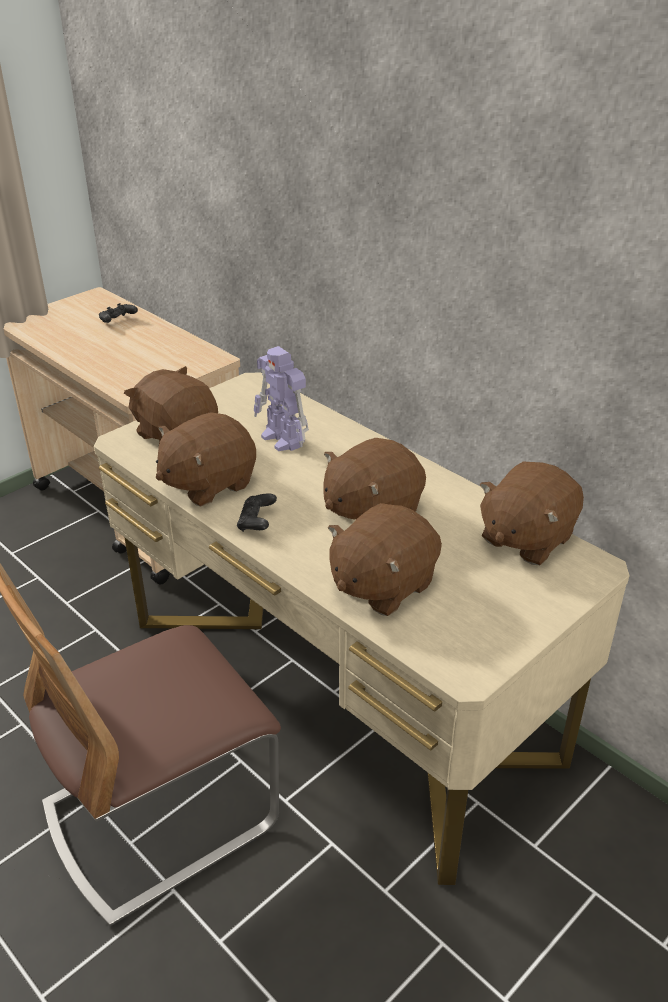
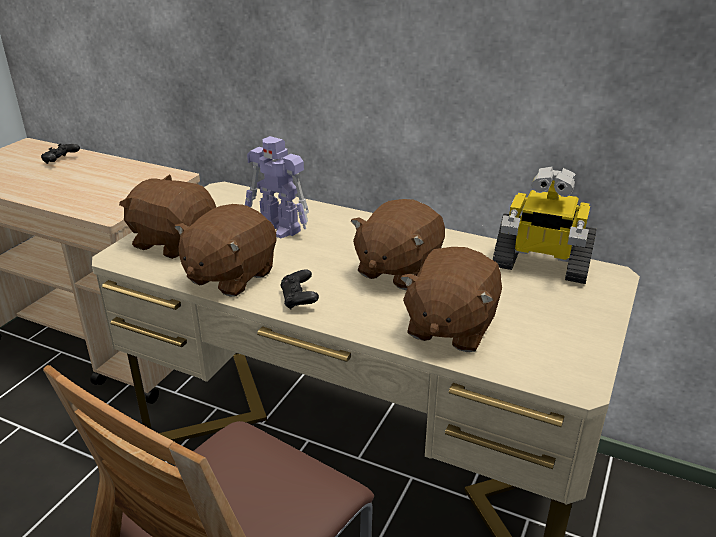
camera: 20 degrees left, 5 degrees down
brown plush toy [480,462,584,565] -> toy robot [493,166,597,284]

